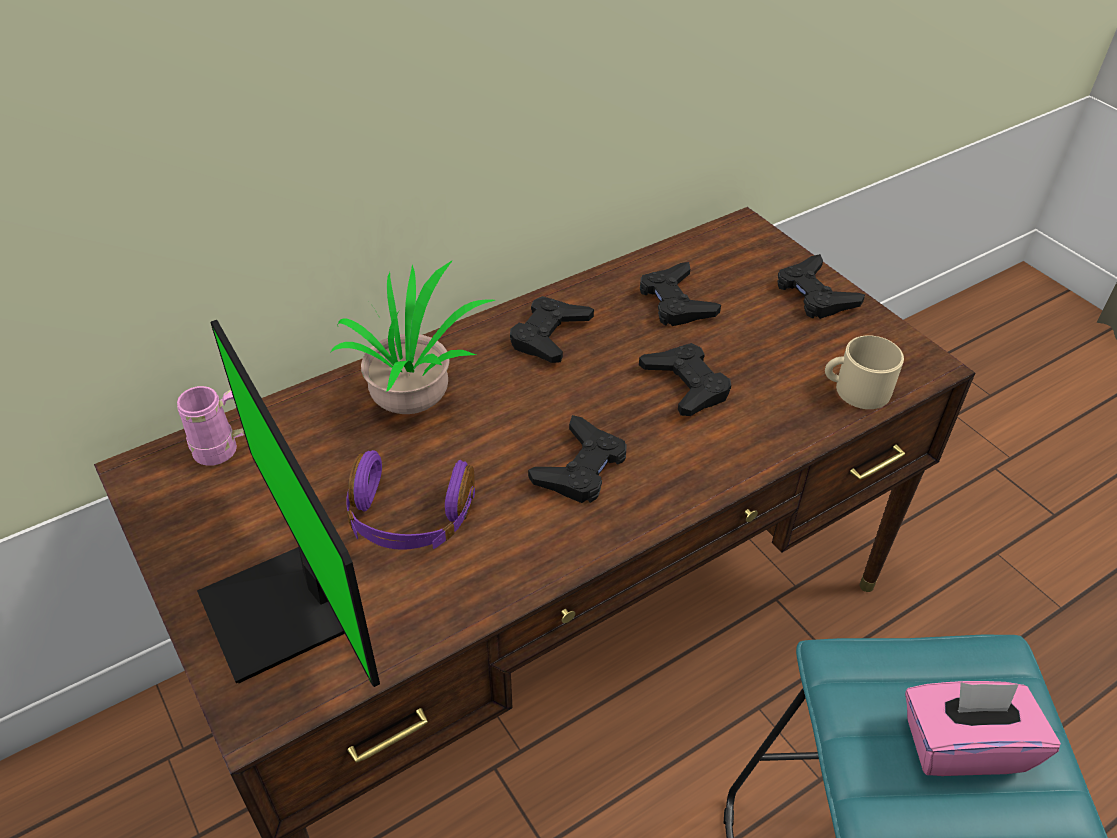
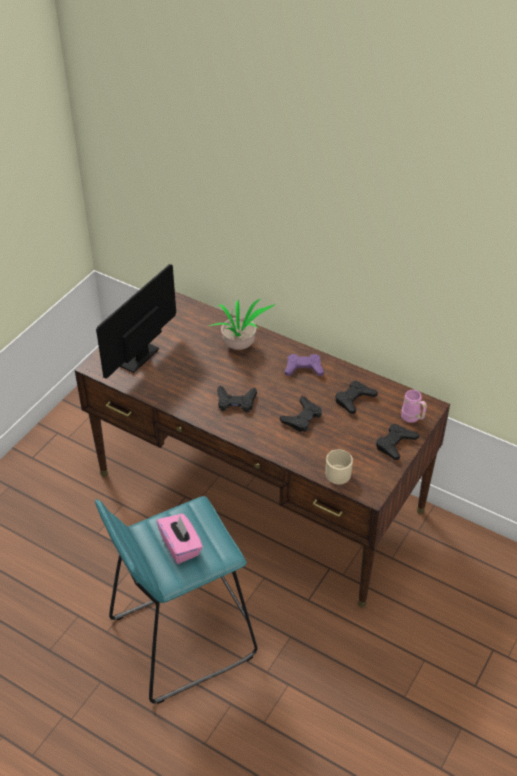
camera: 65 degrees right, 0 degrees up
pink mug [177,386,245,466] -> pink mug moved to [401,390,427,423]
purple headphones [346,450,475,550] -> none
black game controller [510,296,594,363] -> purple game controller [285,354,324,376]

